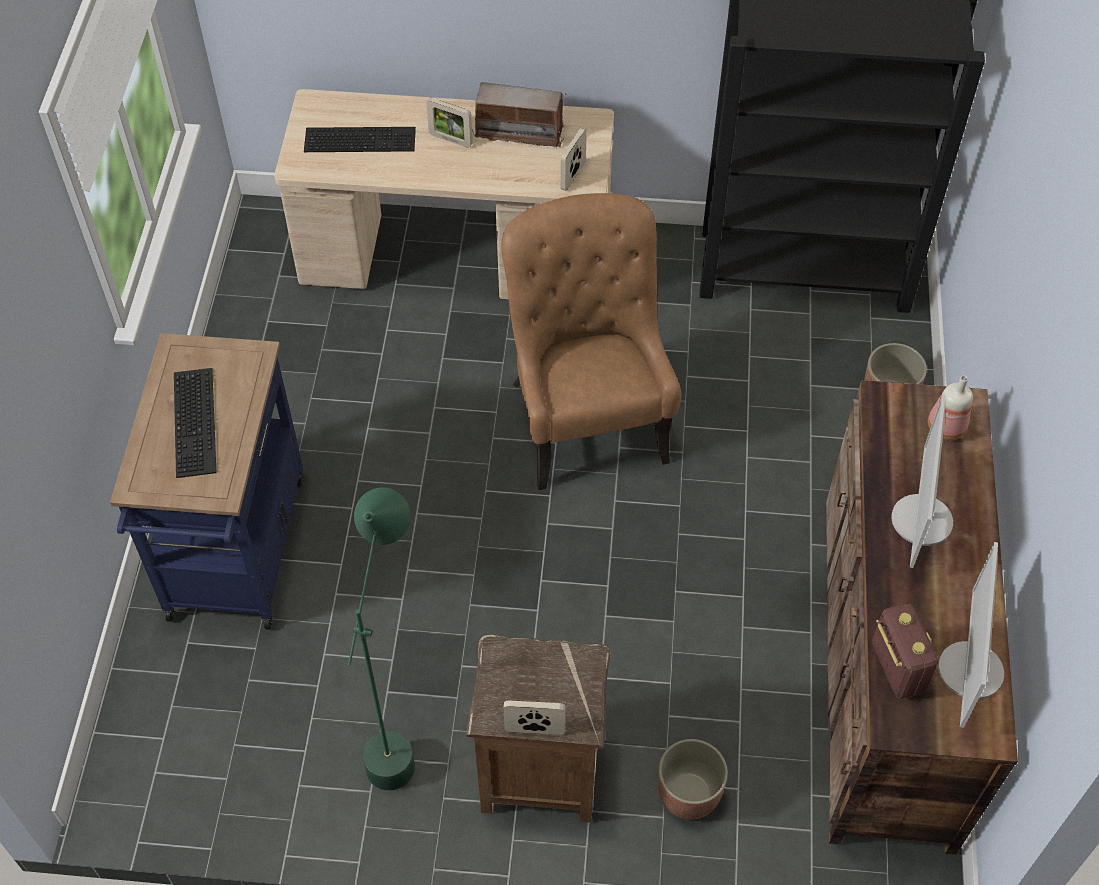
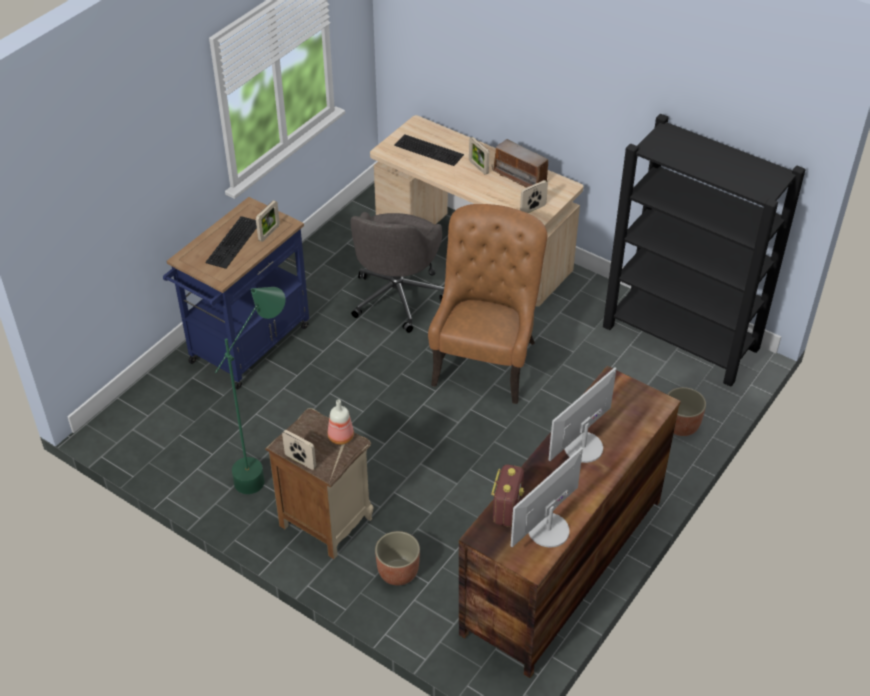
camera: 30 degrees right, 10 degrees down
bottle [928,376,973,440] -> bottle moved to [328,400,354,445]
none -> picture frame [256,200,280,242]
none -> grey office chair [351,212,444,333]

